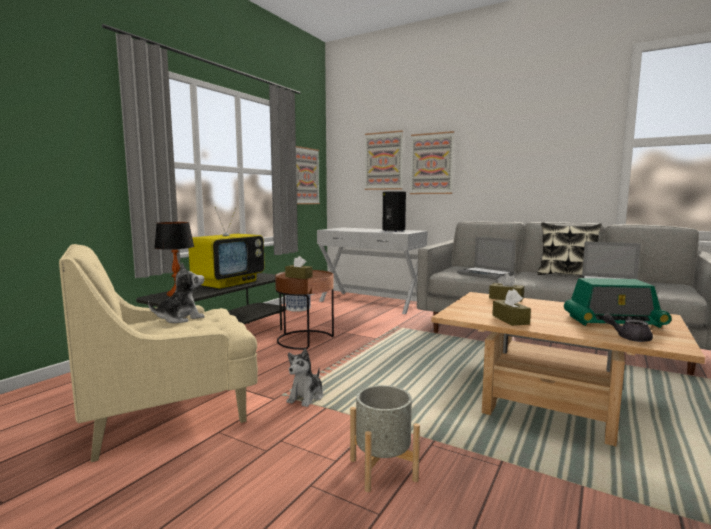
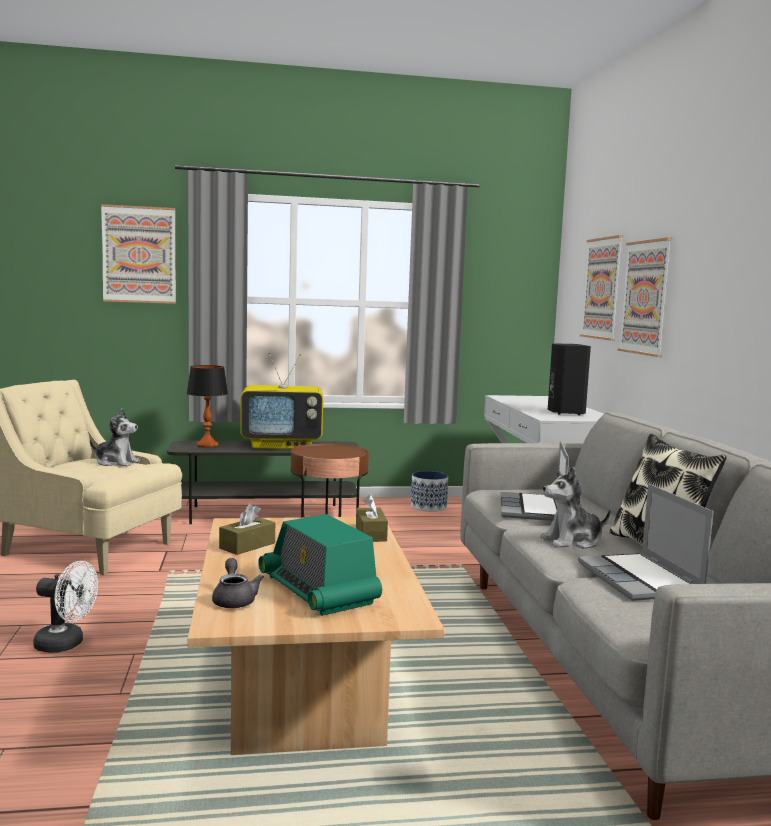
camera: 50 degrees right, 0 degrees up
brown tissue box [285,256,313,279] -> none
plush toy [287,349,323,407] -> plush toy moved to [540,467,610,549]
picture [296,146,320,204] -> picture moved to [101,204,176,304]
grey planter [350,385,420,492] -> white fan [33,561,98,652]

